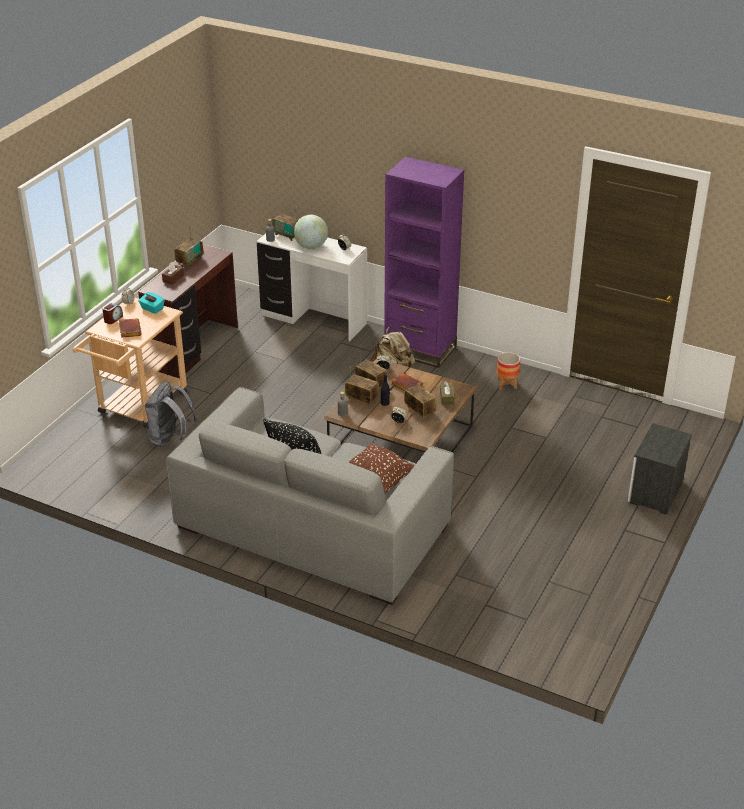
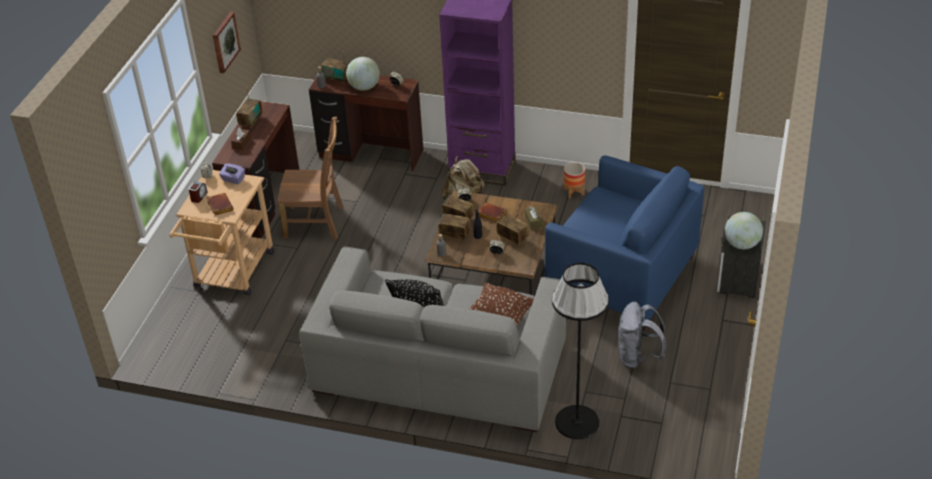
camera: 10 degrees left, 5 degrees up
turquoise tissue box [138,292,164,314] -> purple tissue box [219,164,245,184]
grey backpack [145,382,198,447] -> grey backpack moved to [618,302,666,369]
white desk [257,233,367,341] -> brown desk [309,75,423,172]
none -> picture [213,12,241,73]
none -> brown chair [277,116,344,239]
none -> blue armchair [544,155,704,331]
none -> black floor lamp [552,263,609,439]
none -> globe [725,212,763,249]

